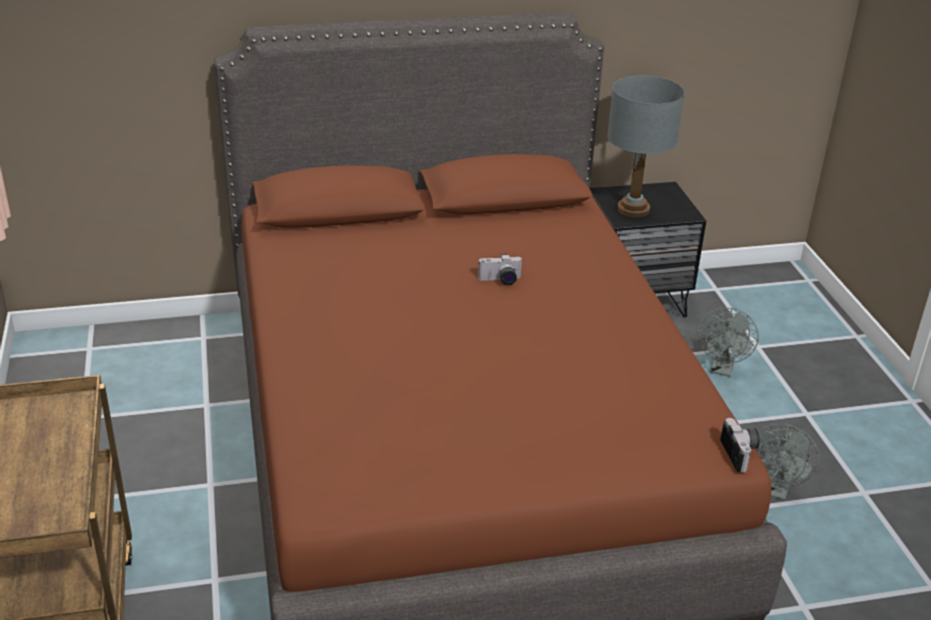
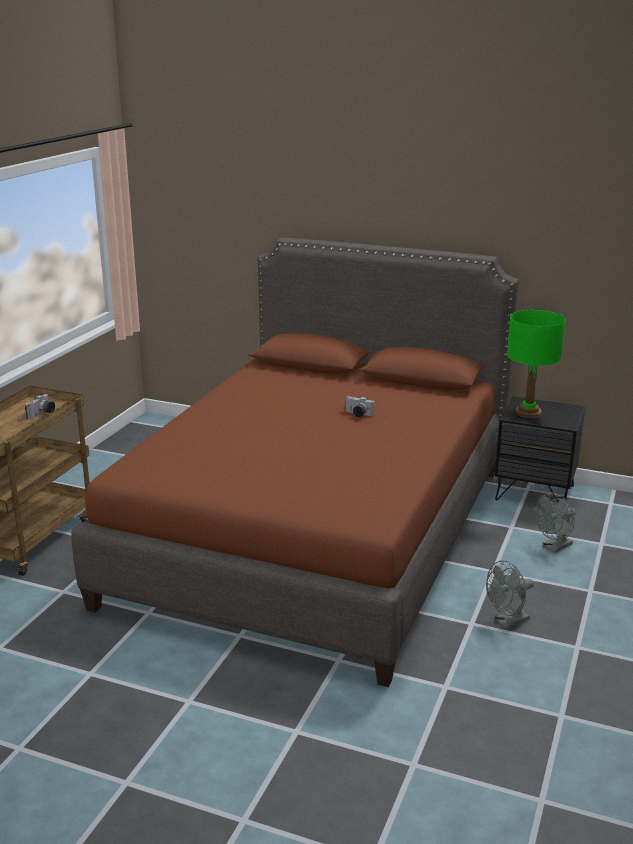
camera: 35 degrees right, 10 degrees down
grey table lamp [607,76,685,218] -> green table lamp [507,310,566,418]
camera [720,418,759,472] -> camera moved to [25,394,55,419]

